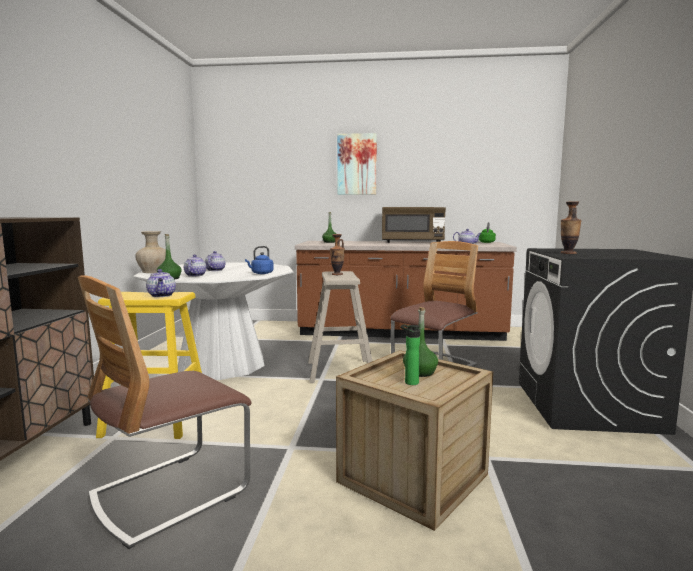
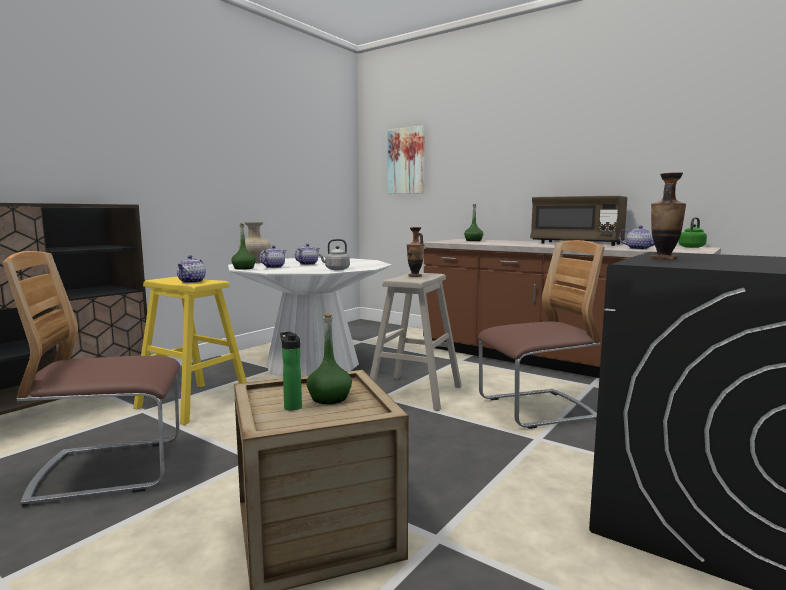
camera: 30 degrees right, 0 degrees up
blue kettle [245,246,274,274] -> grey kettle [318,239,350,270]
picture [337,133,377,195] -> picture moved to [388,125,425,194]

